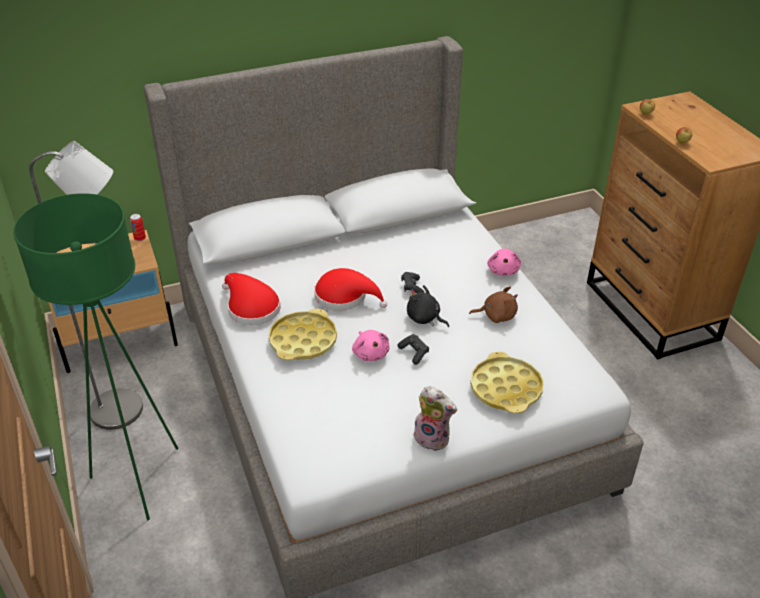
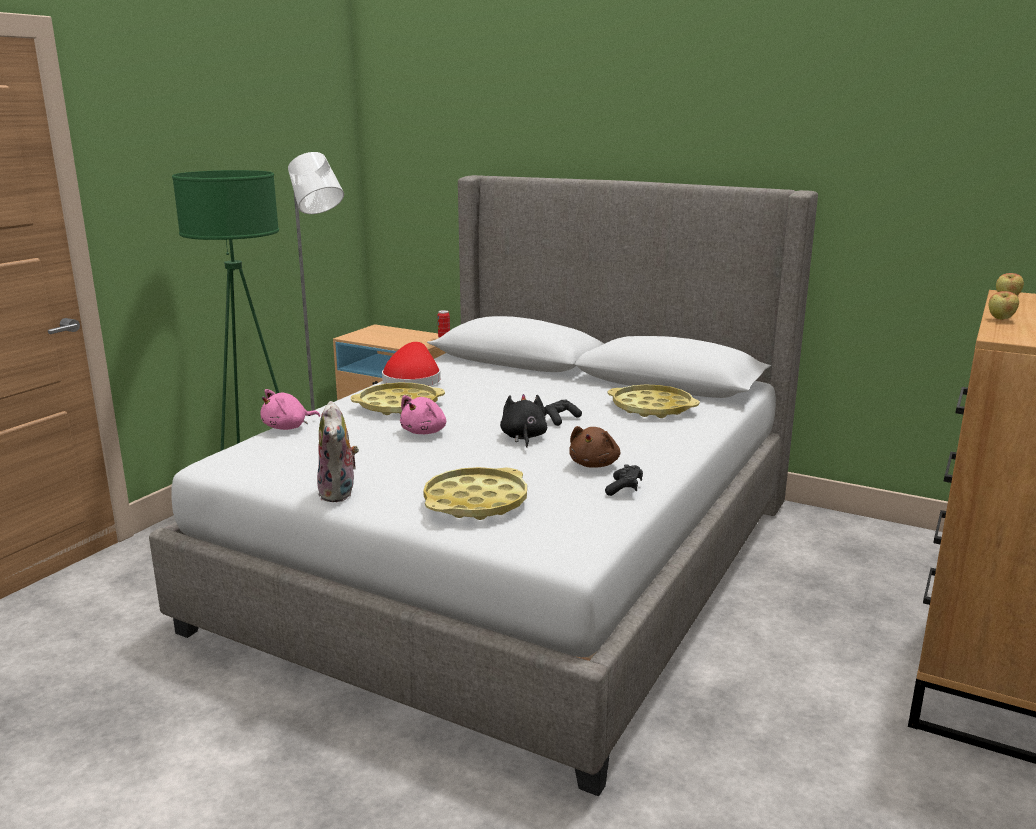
camera: 50 degrees right, 20 degrees down
red hat [314,268,387,311] -> none
black game controller [397,334,429,365] -> black game controller moved to [605,464,643,496]
brown plush toy [469,286,518,323] -> brown plush toy turned 60 degrees clockwise [569,426,620,468]
pink plush toy [487,249,521,276] -> pink plush toy moved to [261,389,320,430]
none -> yellow tray [607,385,700,418]

